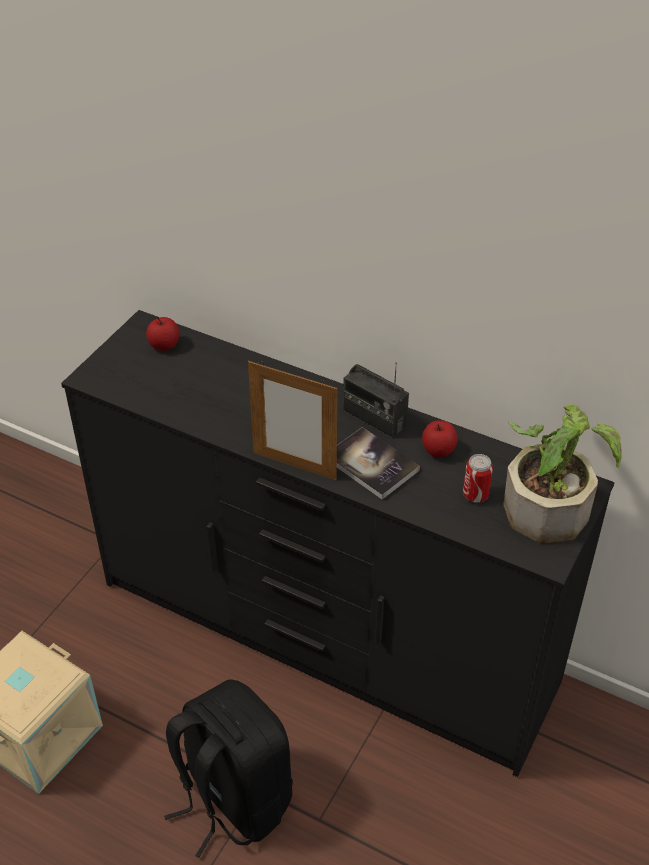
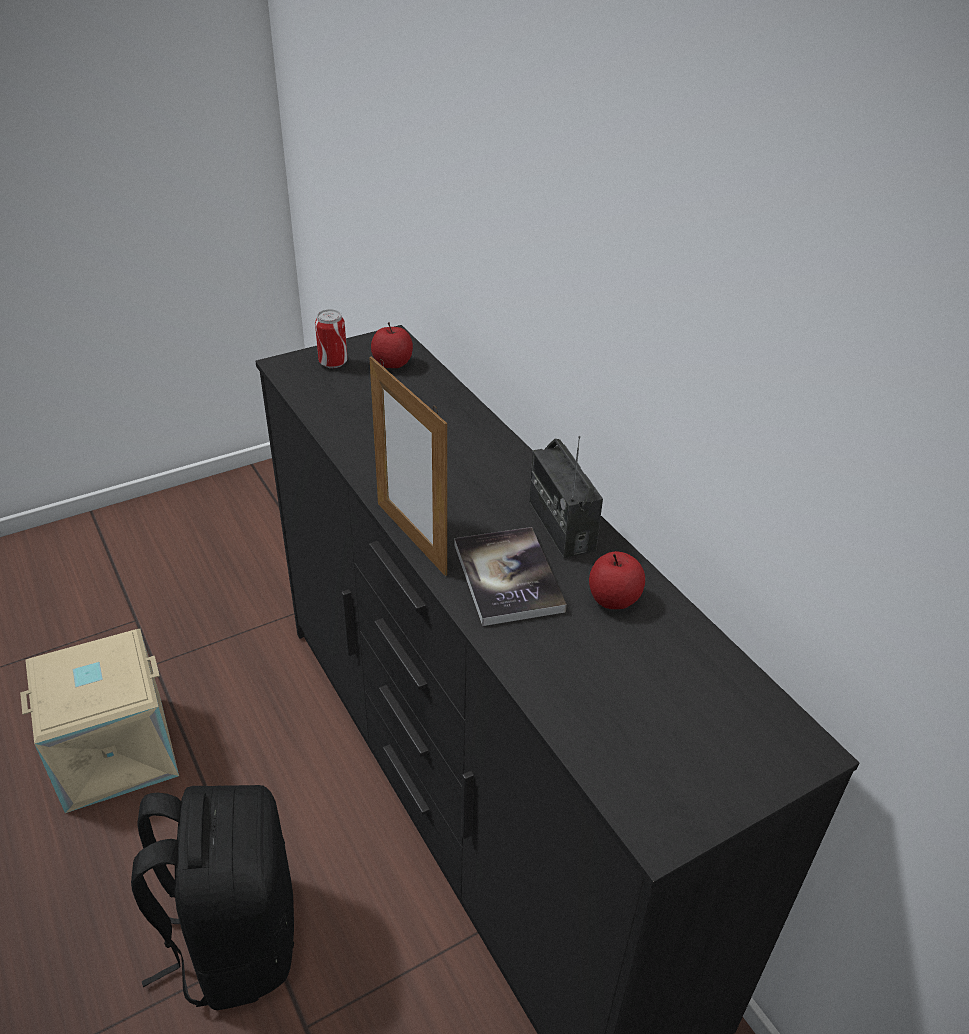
camera: 30 degrees right, 5 degrees down
can [463,454,493,502] -> can moved to [315,309,348,368]
potted plant [503,404,622,543] -> none

